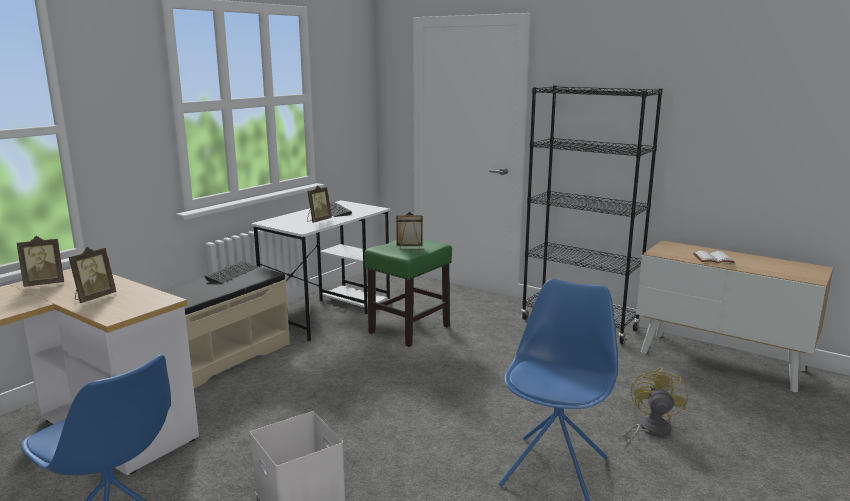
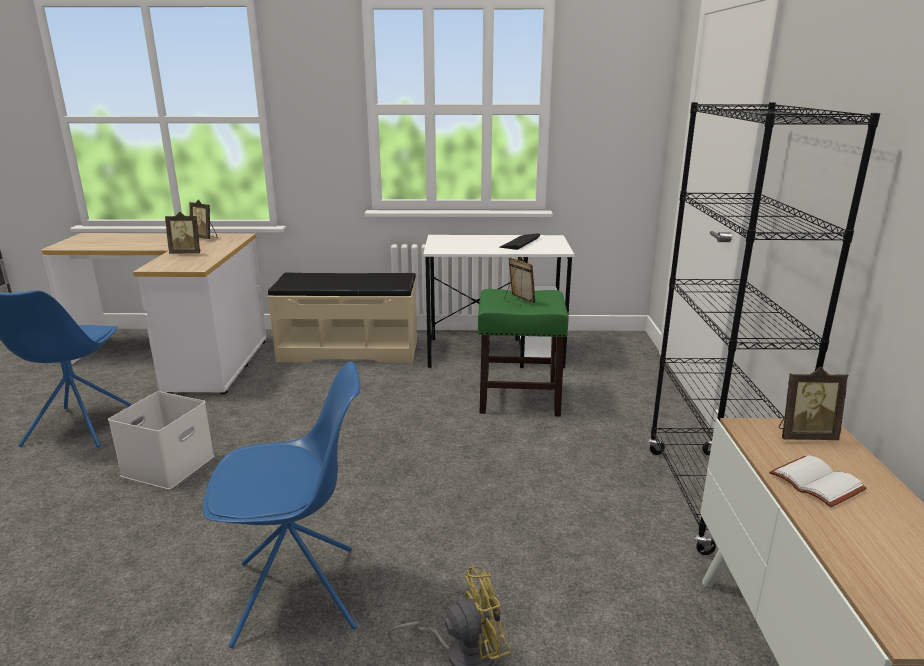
camera: 55 degrees right, 5 degrees up
keyboard [205,261,258,283] -> none
picture frame [307,185,332,223] -> picture frame moved to [778,367,848,440]

